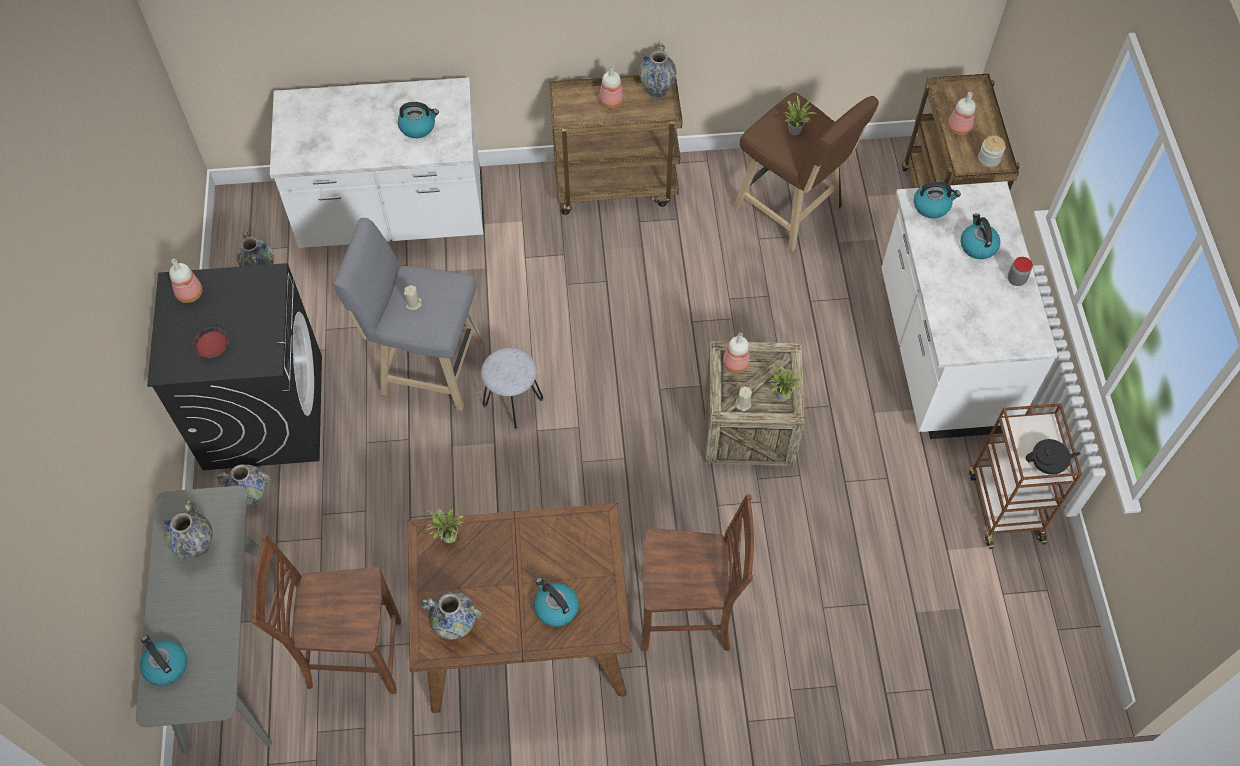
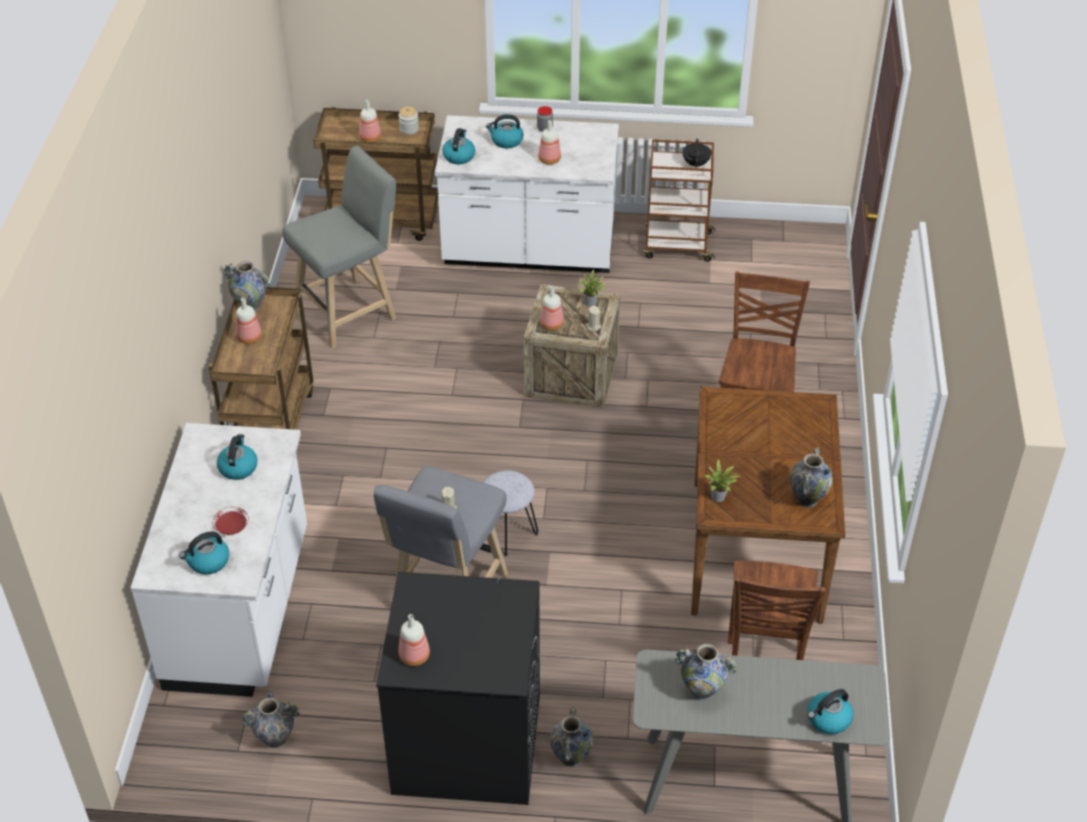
camera: 80 degrees left, 15 degrees down
red plate [193,327,229,358] -> red plate moved to [212,507,248,535]
kettle [534,577,579,627] -> kettle moved to [179,531,229,575]
brown stool [733,92,879,251] -> grey stool [282,146,396,348]
potted plant [785,95,817,135] -> none
none -> bottle [538,120,561,165]

